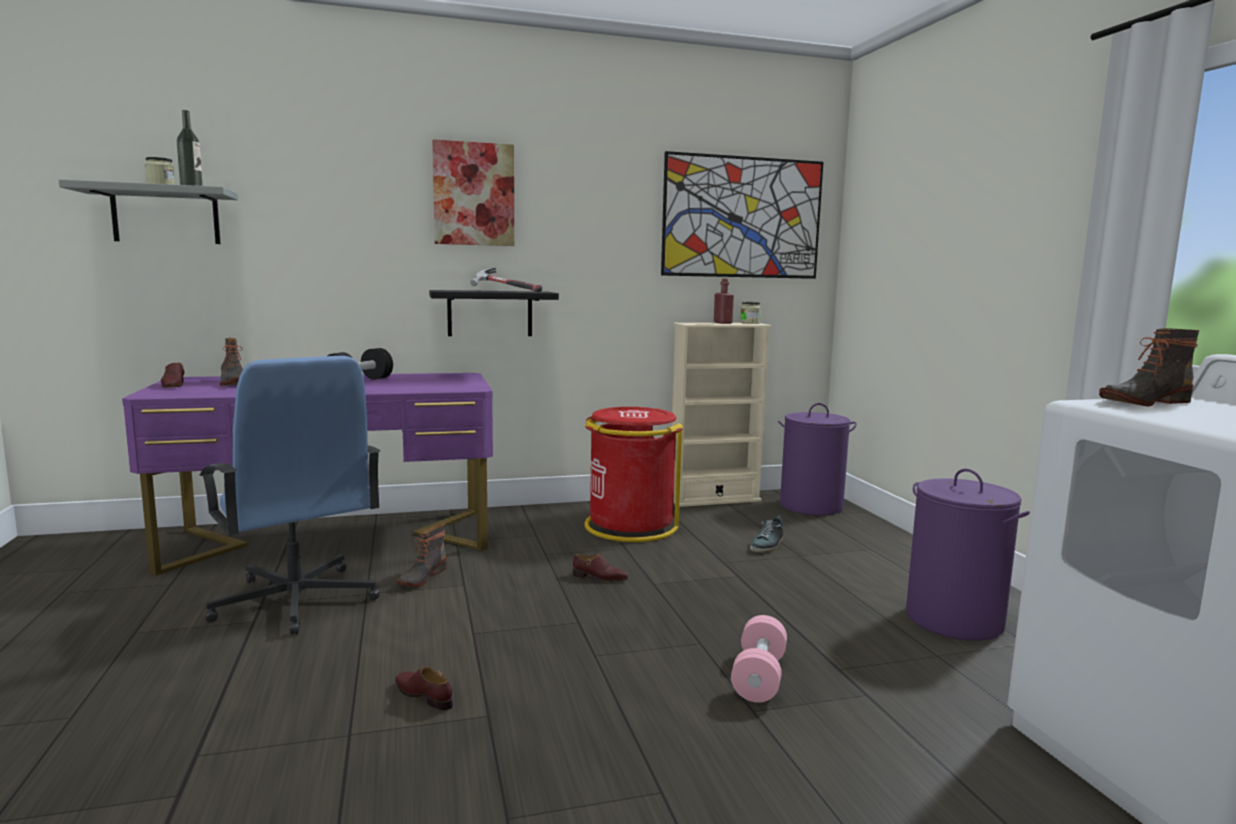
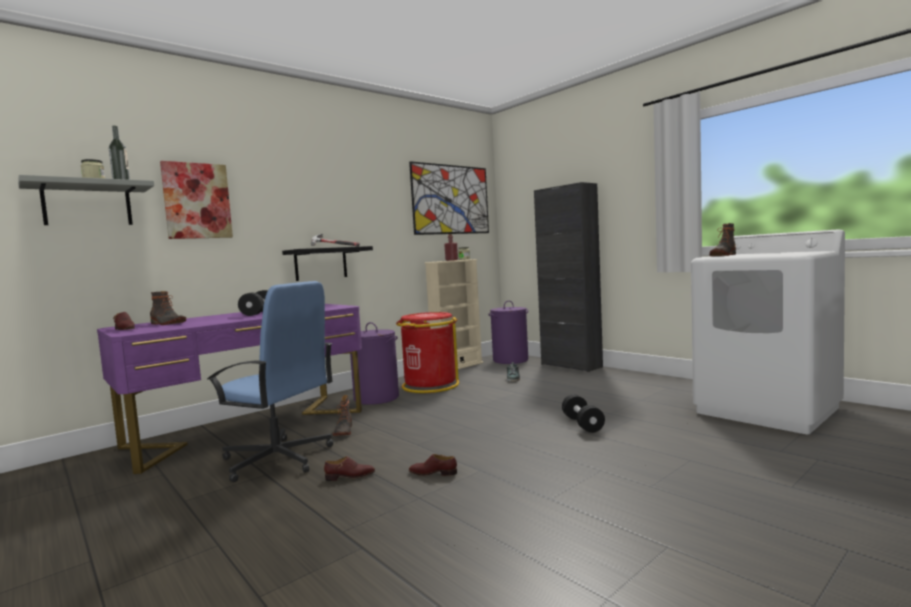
camera: 25 degrees left, 5 degrees down
picture [432,139,514,246] -> picture moved to [160,161,233,239]
brown shoe [573,554,628,581] -> brown shoe moved to [324,456,375,481]
pink dumbbell [731,615,787,702] -> black dumbbell [562,394,605,433]
purple laundry basket [906,469,1030,641] -> purple laundry basket moved to [350,322,399,405]
none -> black cabinet [534,182,603,372]

